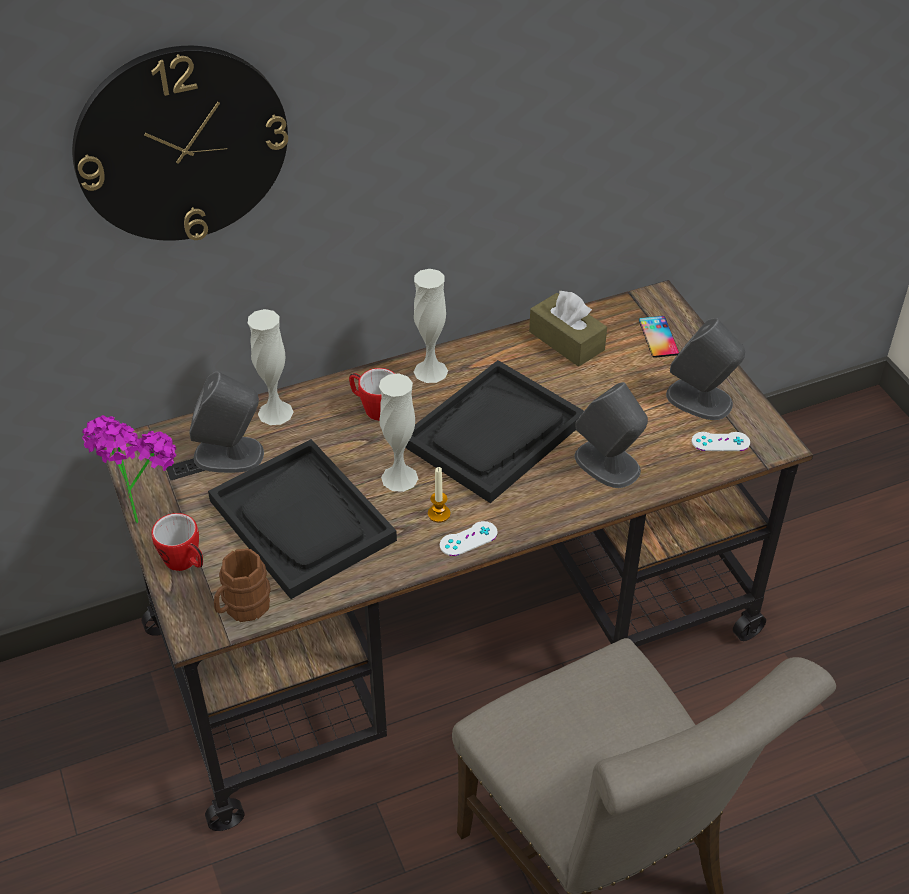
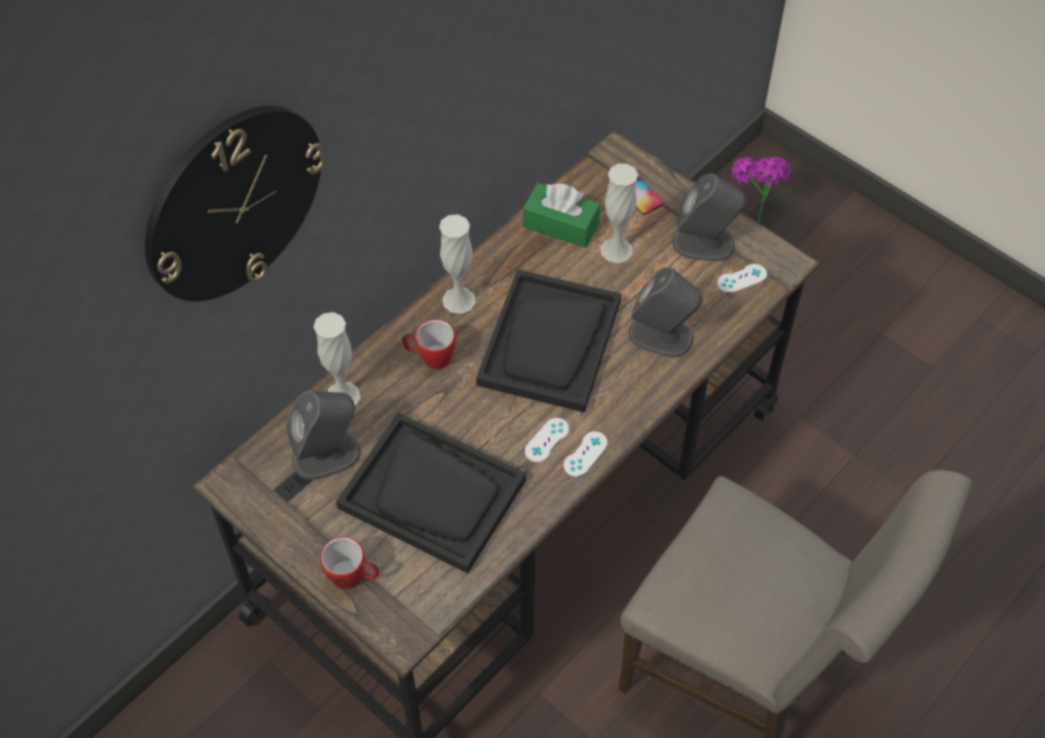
camera: 25 degrees left, 10 degrees up
potted plant [82,415,176,523] -> potted plant moved to [731,156,790,223]
brown mug [214,548,271,622] -> none
white vase [379,373,418,492] -> white vase moved to [601,164,638,263]
candle [428,467,451,523] -> white game controller [525,418,569,462]
brown tissue box [529,291,607,367] -> green tissue box [523,183,600,248]

